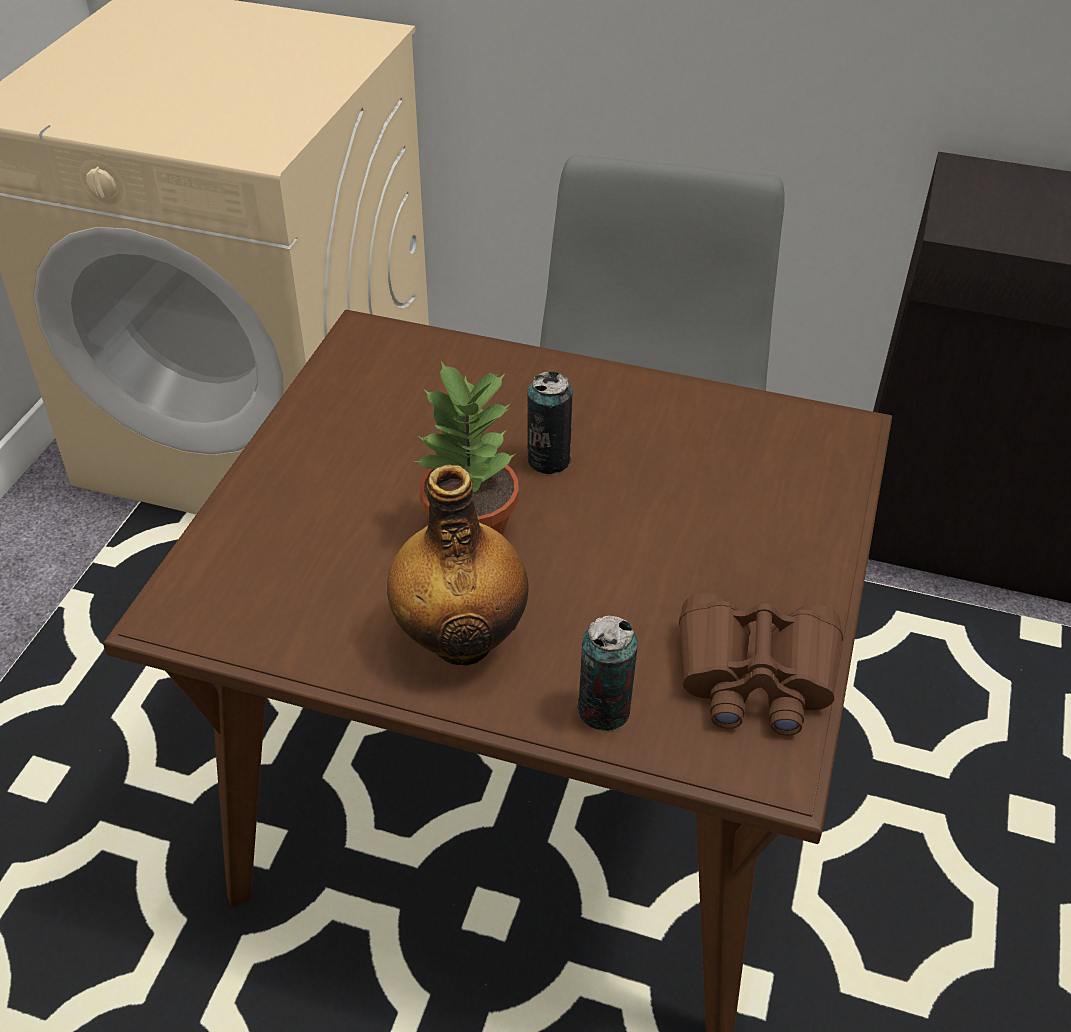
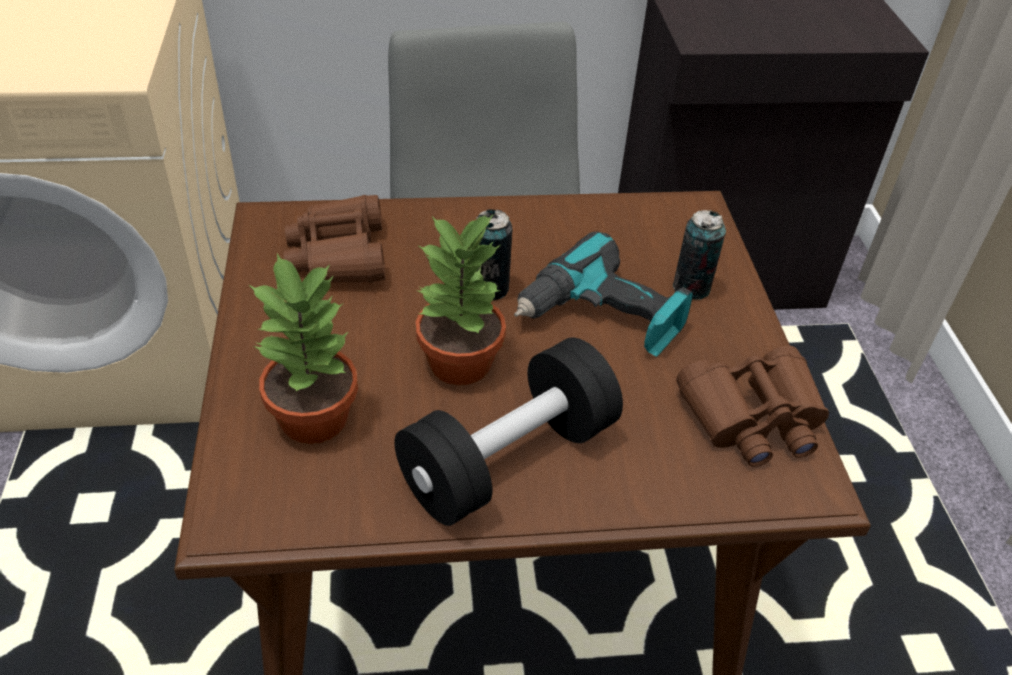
camera: 25 degrees left, 0 degrees up
bottle [387,465,528,666] -> black dumbbell [394,338,623,526]
can [577,616,638,731] -> can moved to [673,210,726,300]
none -> potted plant [249,254,358,444]
none -> brown binoculars [284,195,386,283]
none -> power drill [514,231,693,357]

